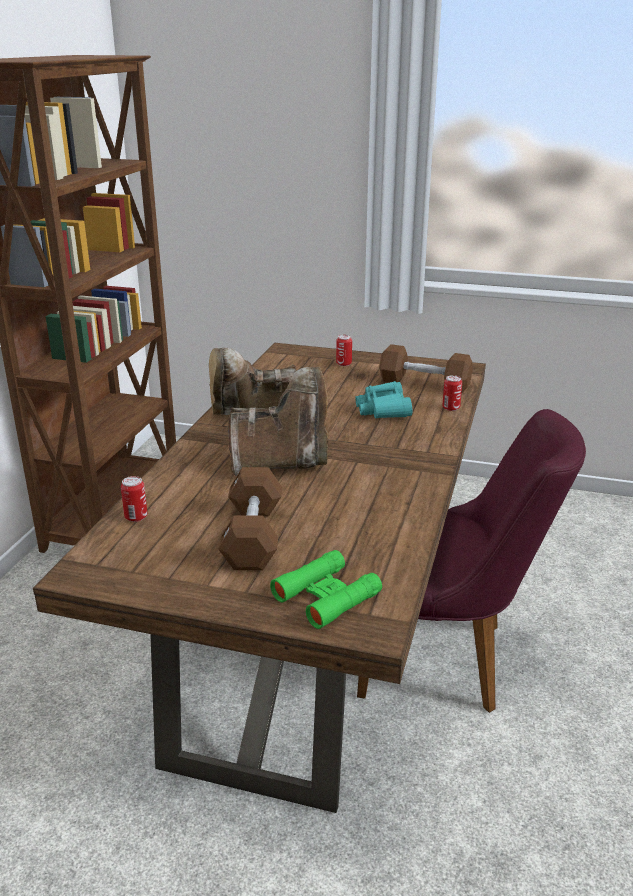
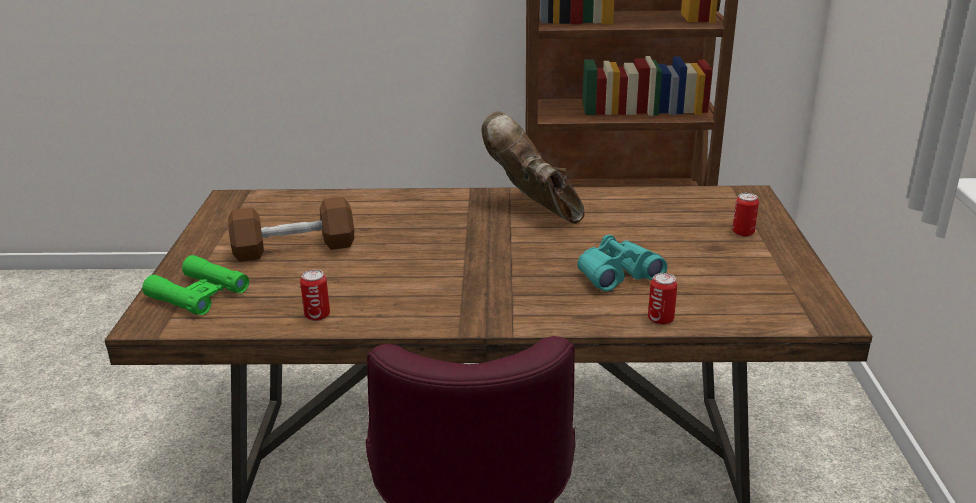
camera: 75 degrees right, 0 degrees up
can [121,476,147,522] -> can moved to [300,270,330,321]
brown boot [228,367,328,476] -> none
brown dumbbell [379,344,473,393] -> none

